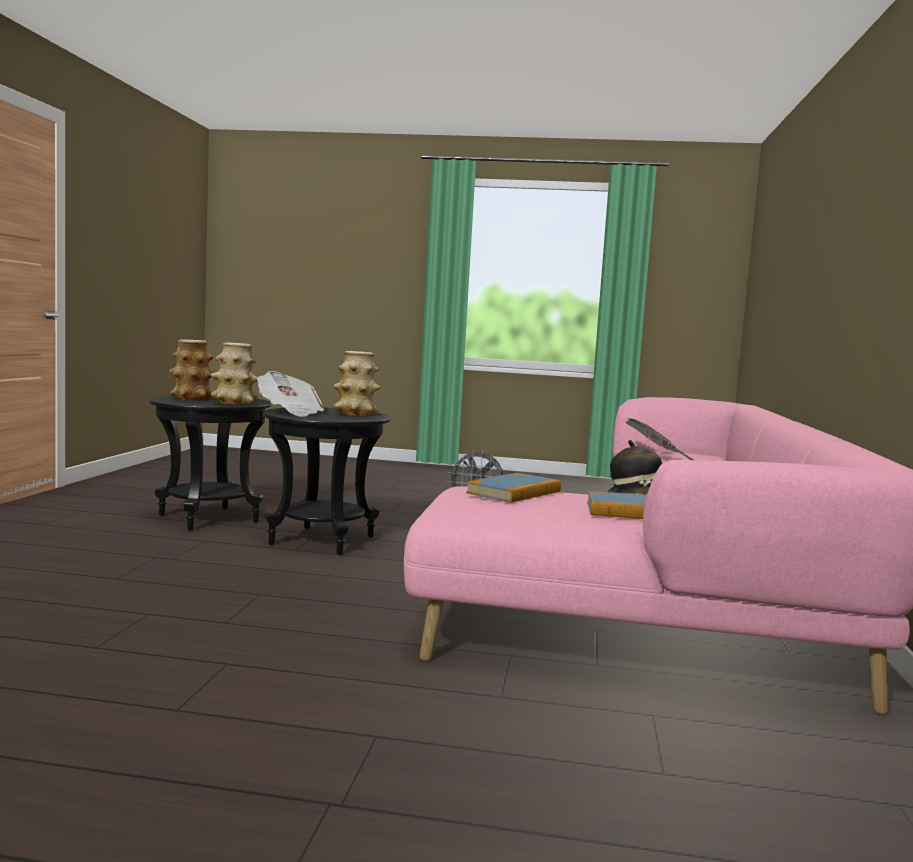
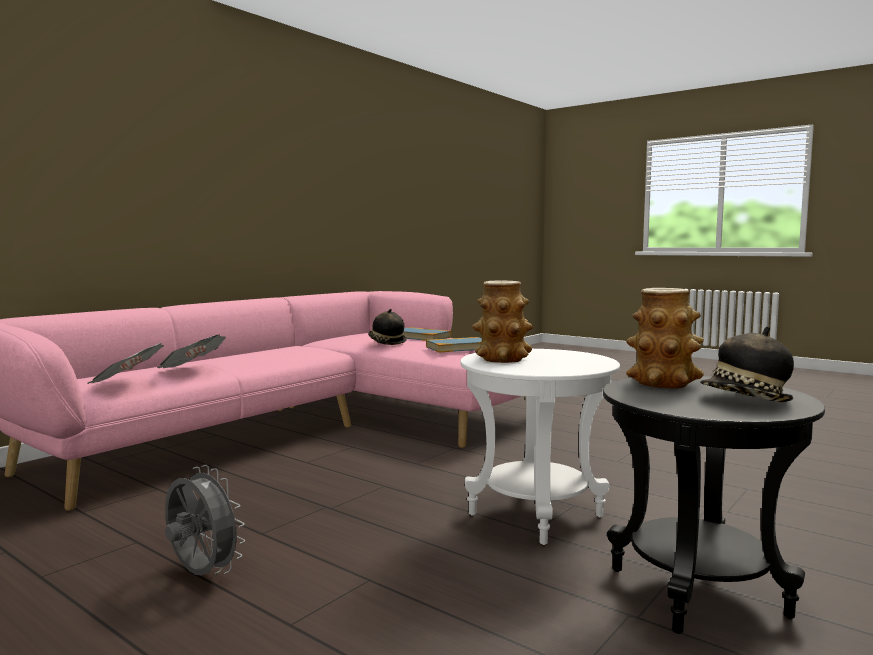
camera: 150 degrees left, 0 degrees up
vase [169,339,215,400] -> hat [700,327,794,402]
newspaper [257,371,324,417] -> none
black side table [263,407,390,555] -> white side table [461,349,620,545]

